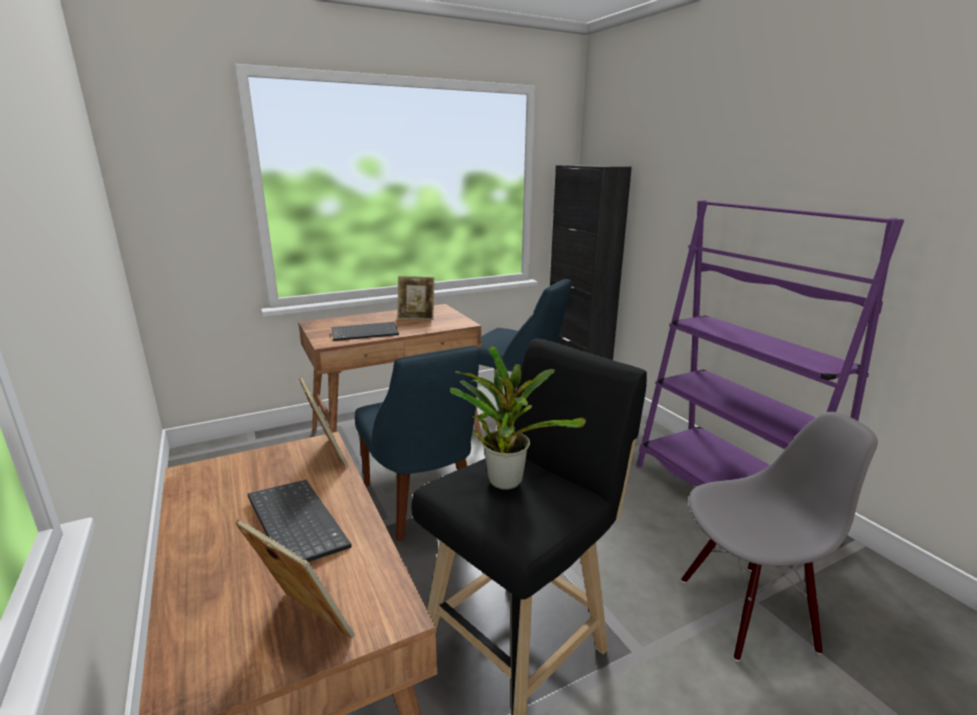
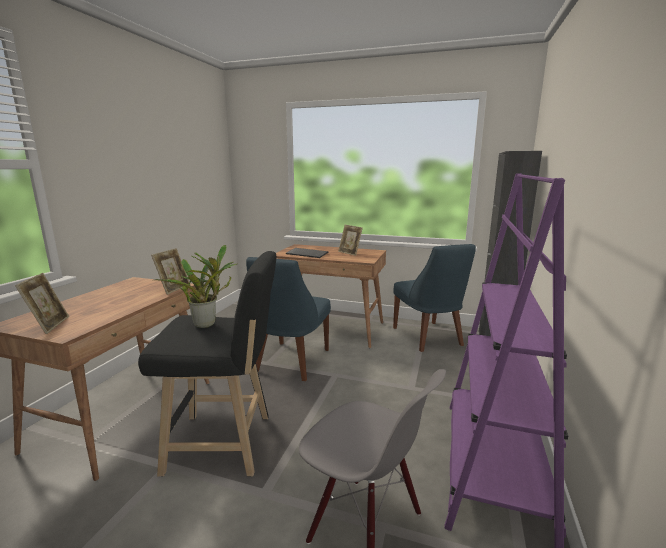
camera: 45 degrees right, 5 degrees down
keyboard [248,480,351,562] -> none

